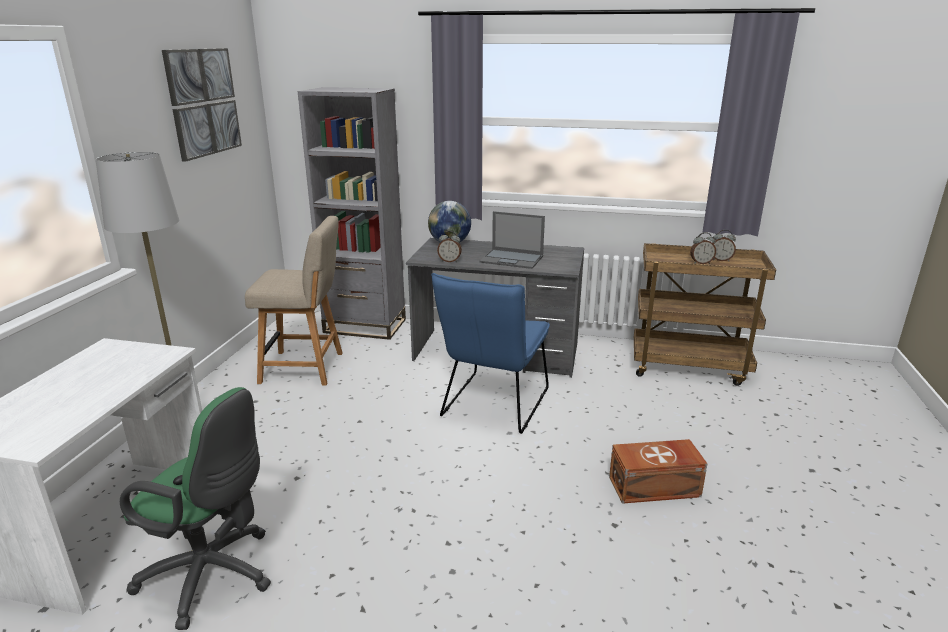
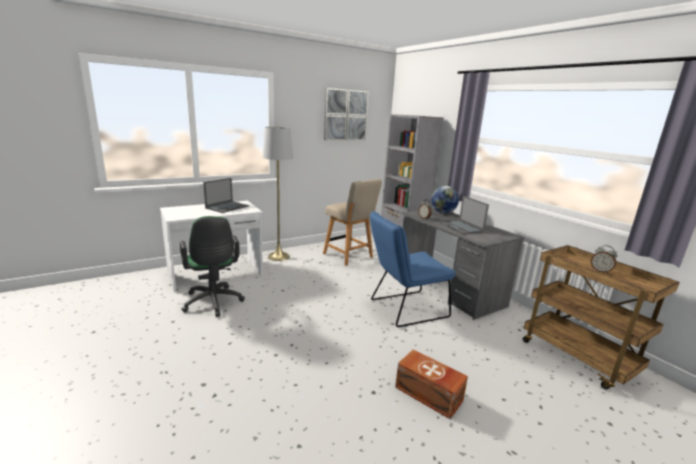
camera: 45 degrees right, 5 degrees down
alarm clock [712,230,736,261] -> none
none -> laptop [203,178,249,213]

